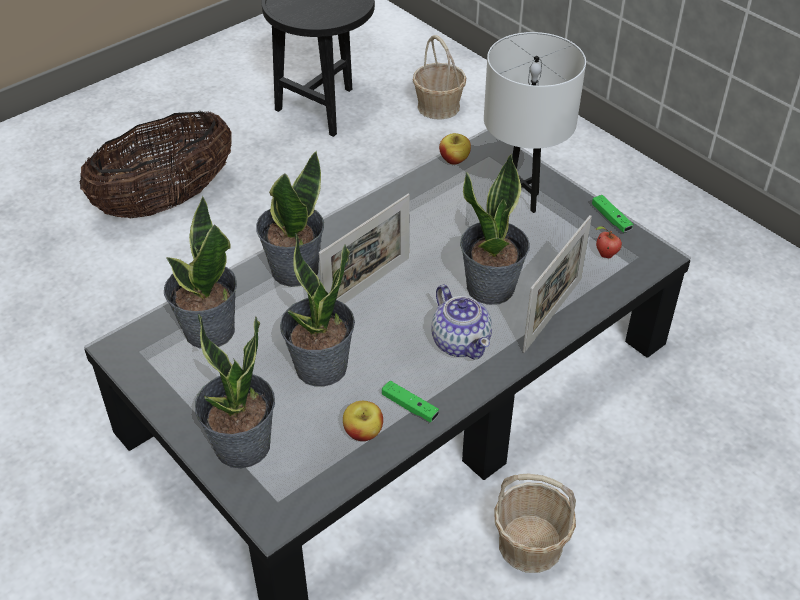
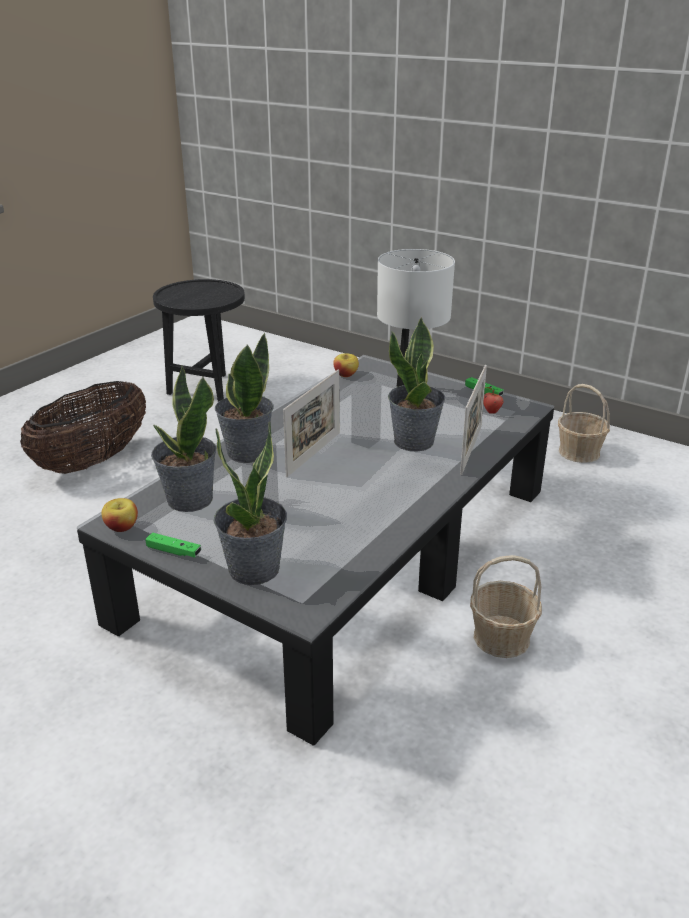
camera: 15 degrees left, 15 degrees down
potted plant [280,233,355,387] -> none
apple [343,401,383,441] -> apple moved to [102,498,138,532]
green game controller [382,381,439,422] -> green game controller moved to [145,533,201,557]
basket [413,35,466,120] -> basket moved to [558,384,610,463]
teapot [431,285,492,359] -> none

